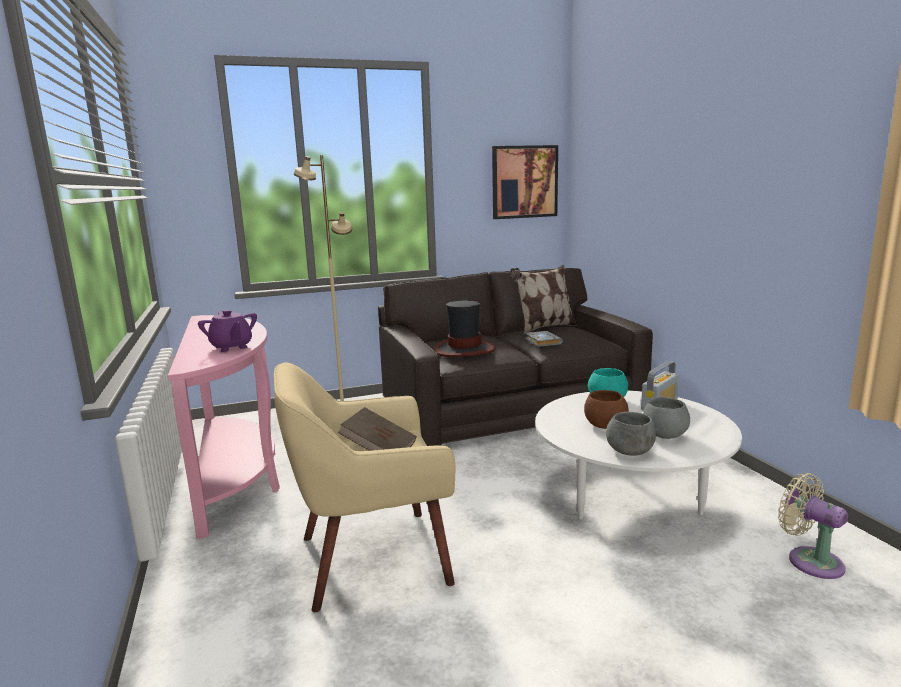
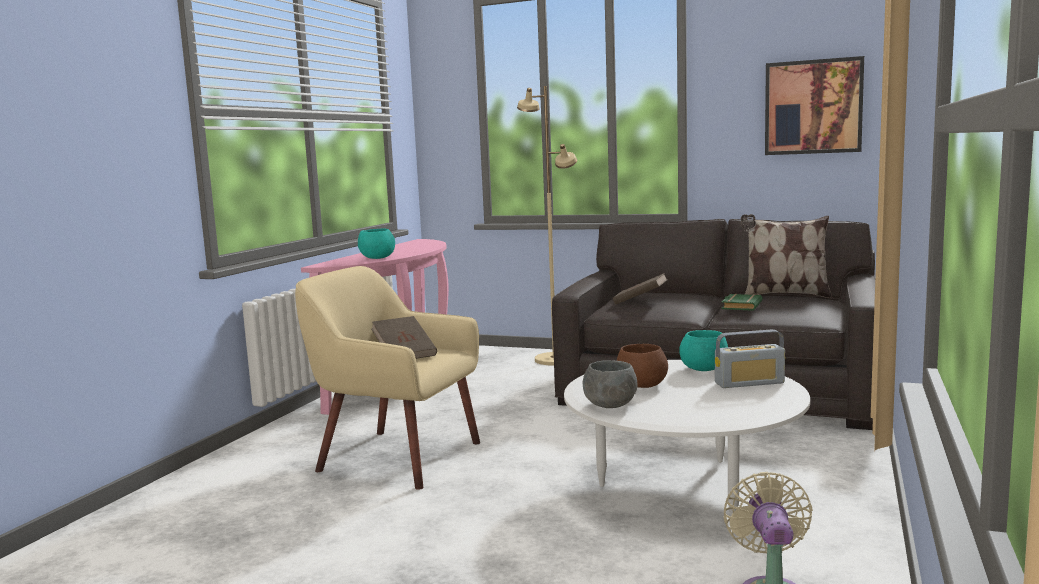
camera: 40 degrees right, 5 degrees down
purple teapot [198,310,257,352] -> turquoise bowl [358,228,395,259]
hat [433,301,495,357] -> brown book [613,273,668,305]
grey book [525,331,563,347] -> green book [722,294,763,311]
grey bowl [643,397,690,439] -> none

